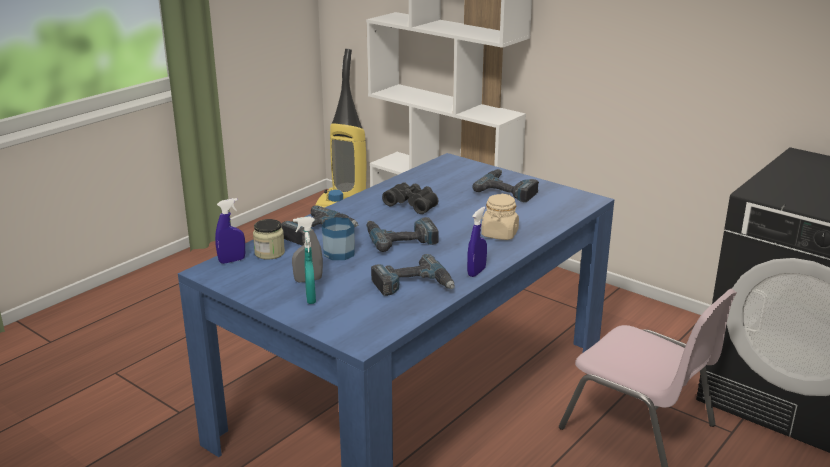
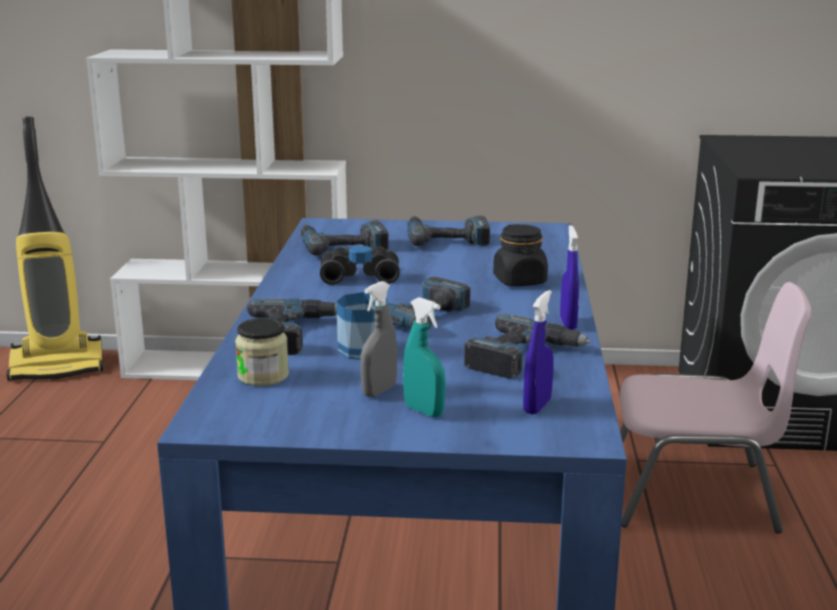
camera: 35 degrees left, 5 degrees down
blue spray bottle [215,198,245,264] -> blue spray bottle moved to [523,290,554,415]
beige jar [481,194,519,240] -> black jar [493,224,548,286]
none -> power drill [301,221,389,256]

